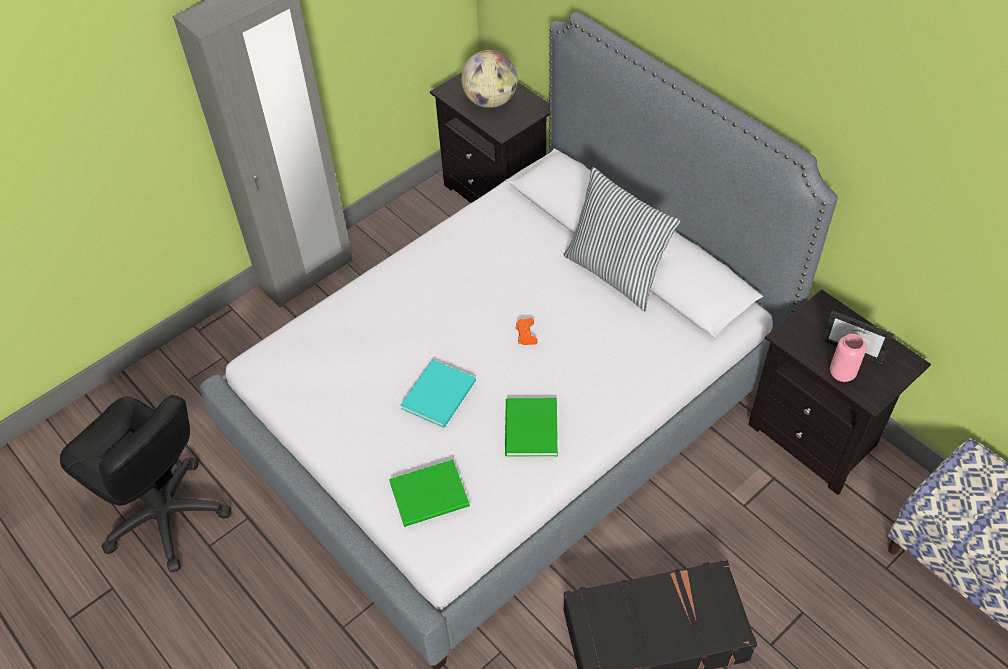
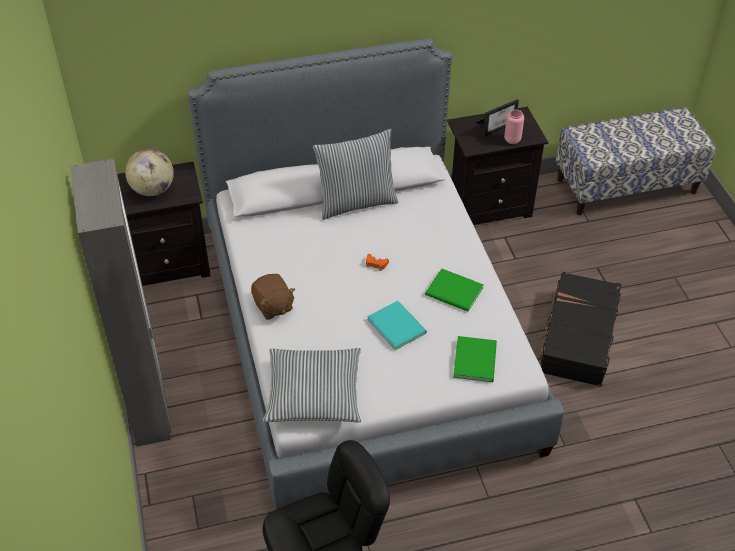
camera: 65 degrees left, 5 degrees down
none -> brown plush toy [251,274,295,320]
none -> pillow [263,348,361,423]

